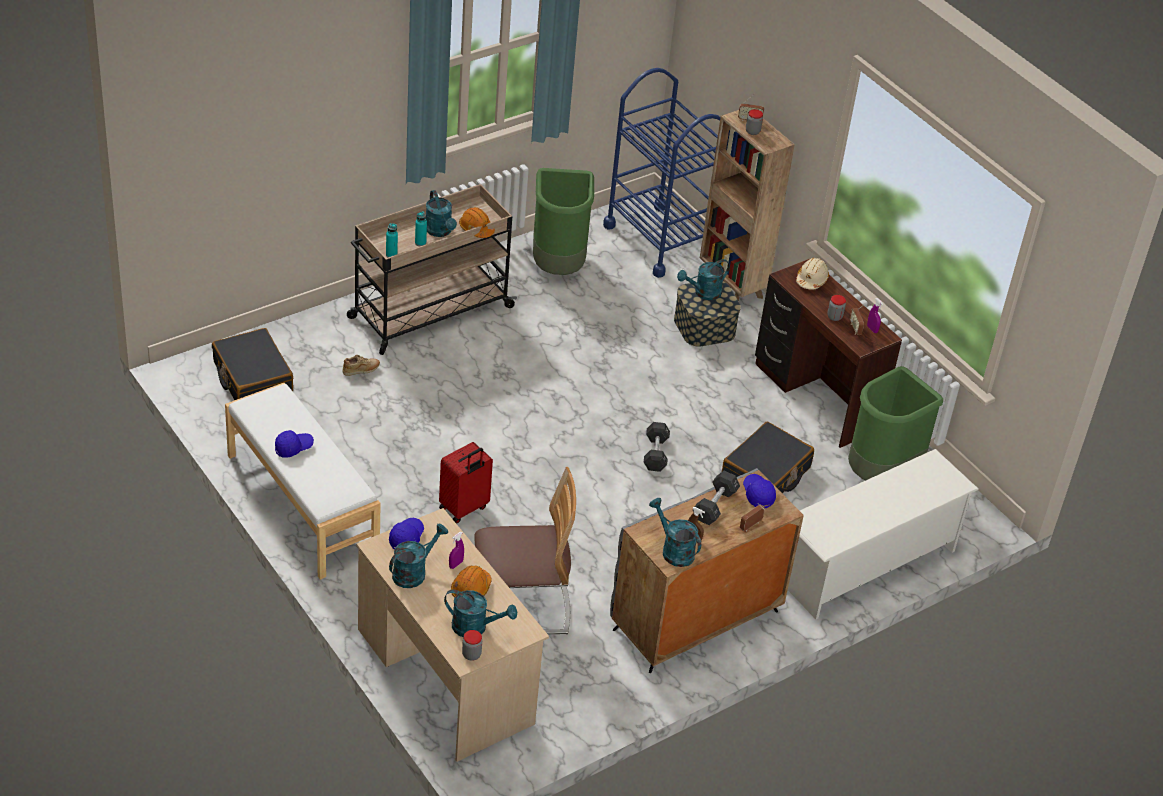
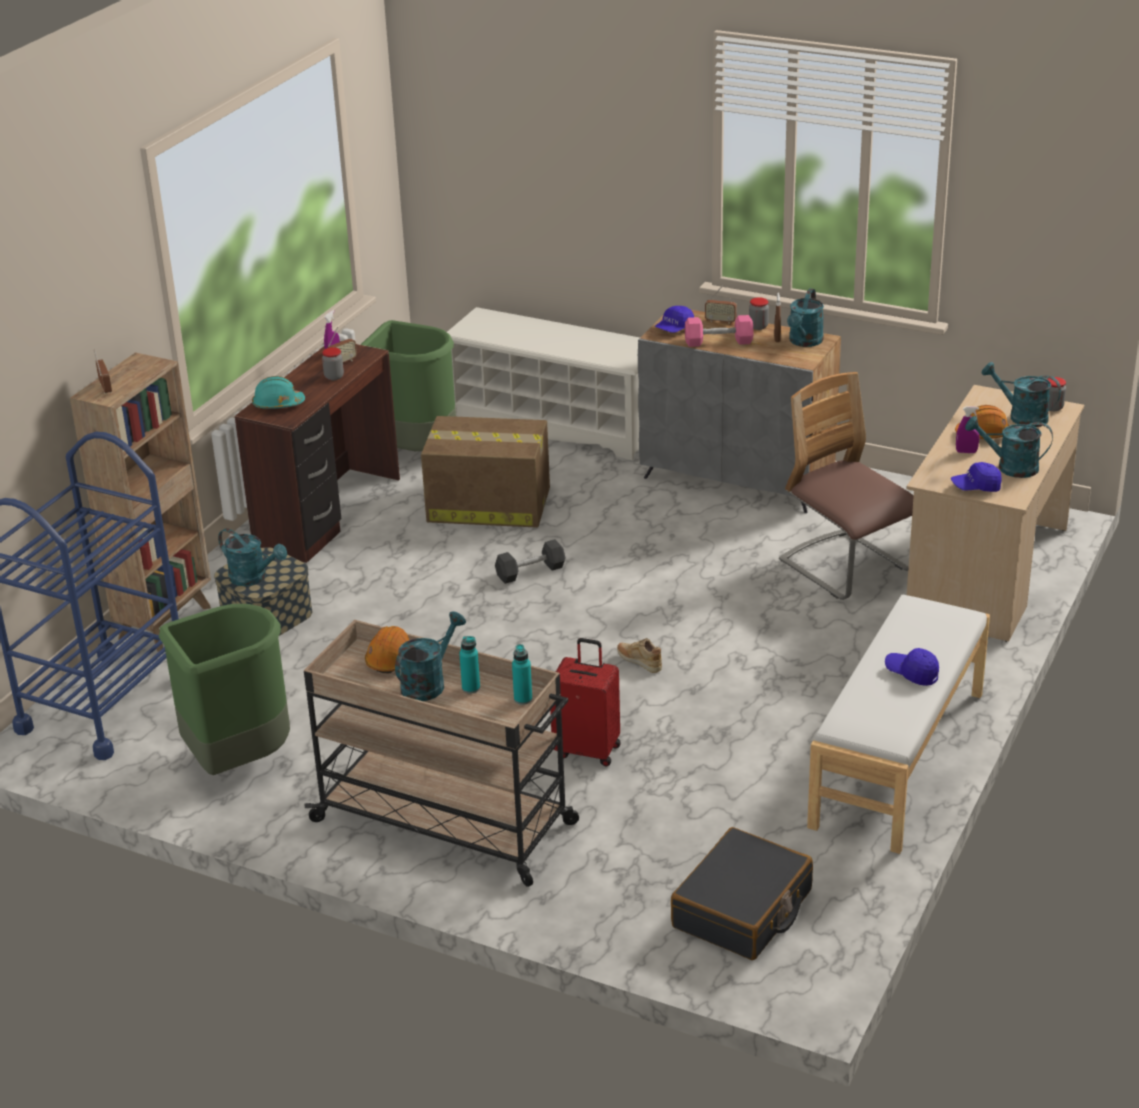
camera: 115 degrees left, 10 degrees down
beige shoe [342,355,380,376] -> beige shoe moved to [617,638,662,673]
red suitcase [439,442,493,524] -> red suitcase moved to [550,638,621,767]
turquoise watering can [444,590,517,637] -> turquoise watering can turned 45 degrees counterclockwise [982,362,1061,427]
black dumbbell [692,471,740,525] -> pink dumbbell [685,315,754,347]
black suitcase [722,421,814,493] -> cardboard box [421,416,550,528]
jar [746,109,763,135] -> jar moved to [749,297,769,330]
beige hard hat [796,258,829,290] -> turquoise hard hat [252,376,305,409]

